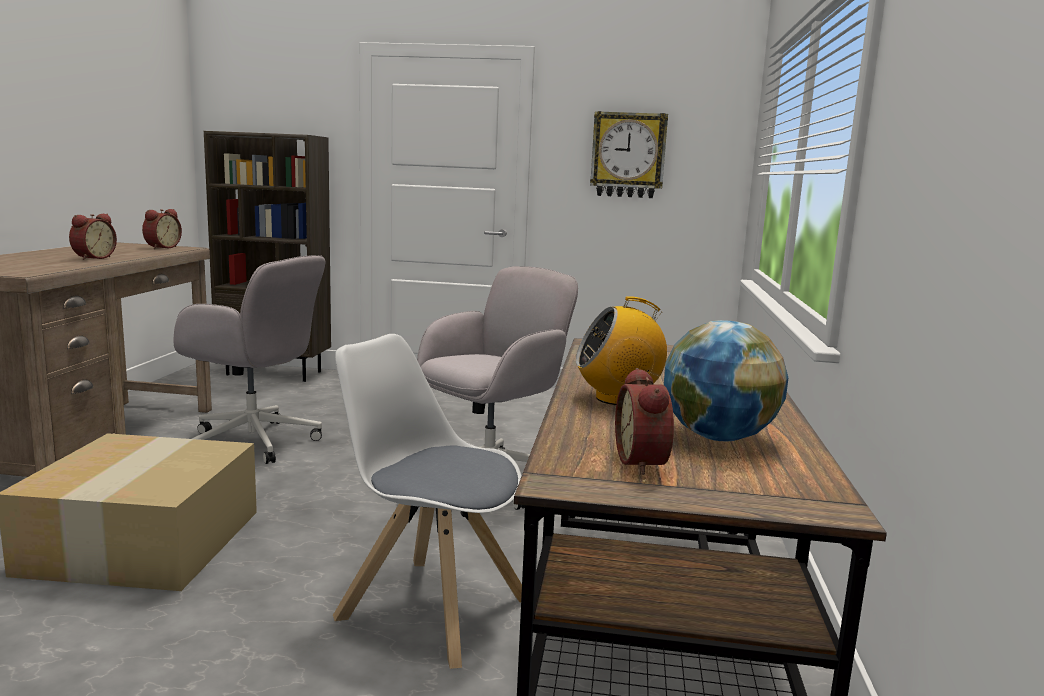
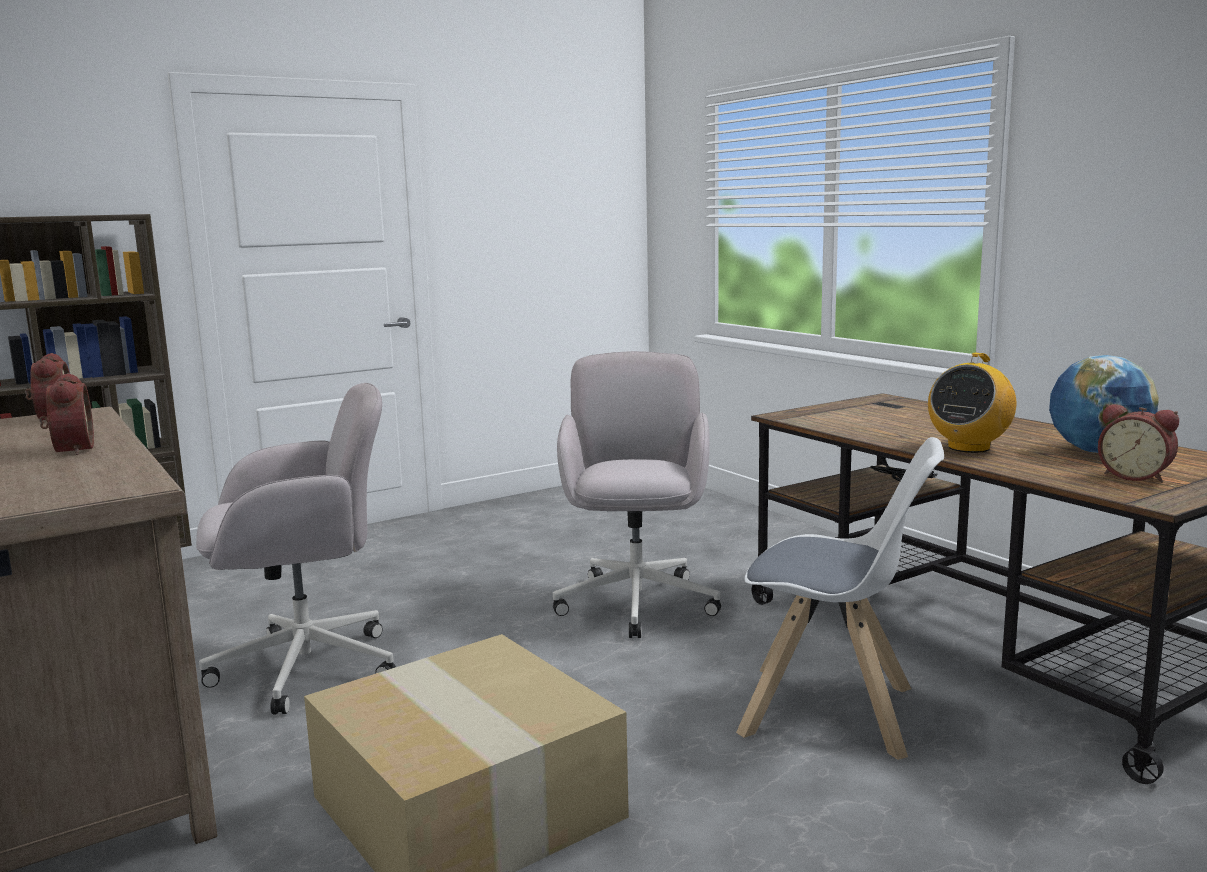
camera: 40 degrees left, 0 degrees up
chair [333,334,522,669] -> chair turned 150 degrees counterclockwise [736,437,944,760]
wall clock [590,111,668,198] -> none

